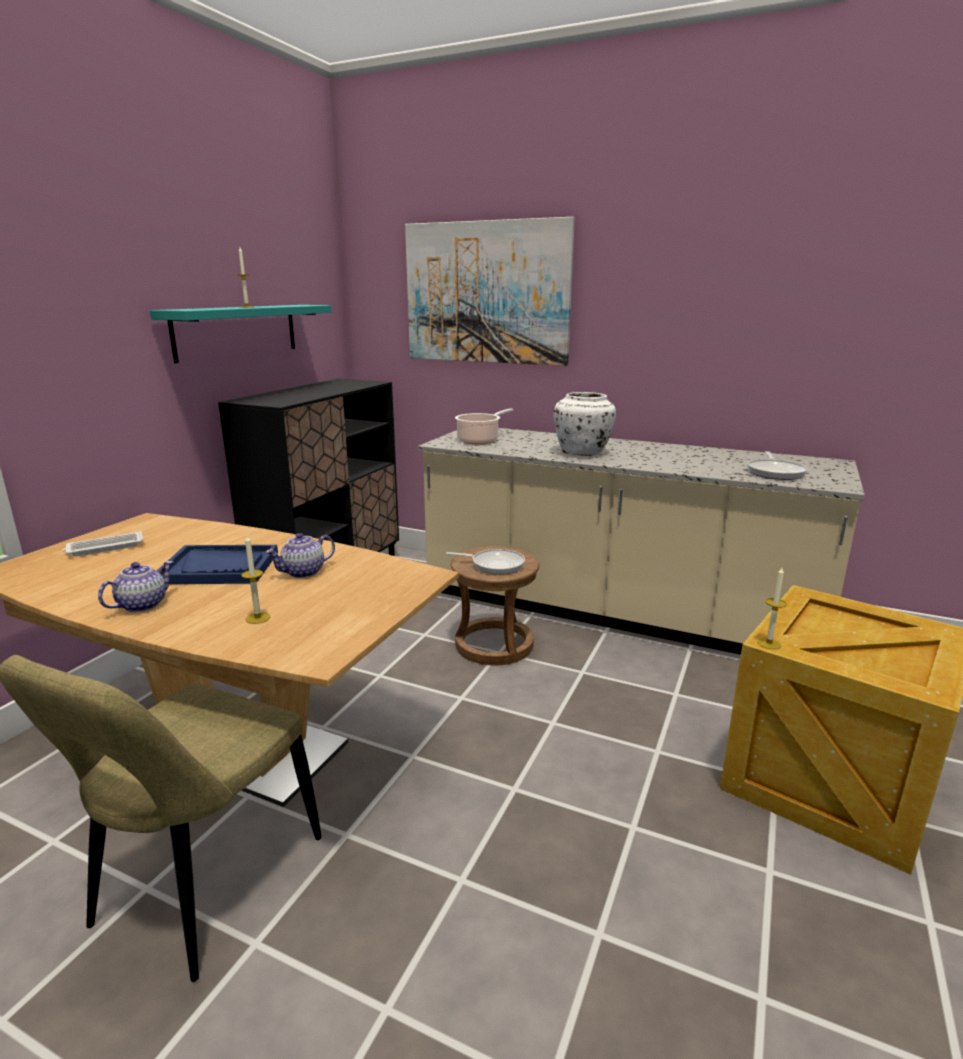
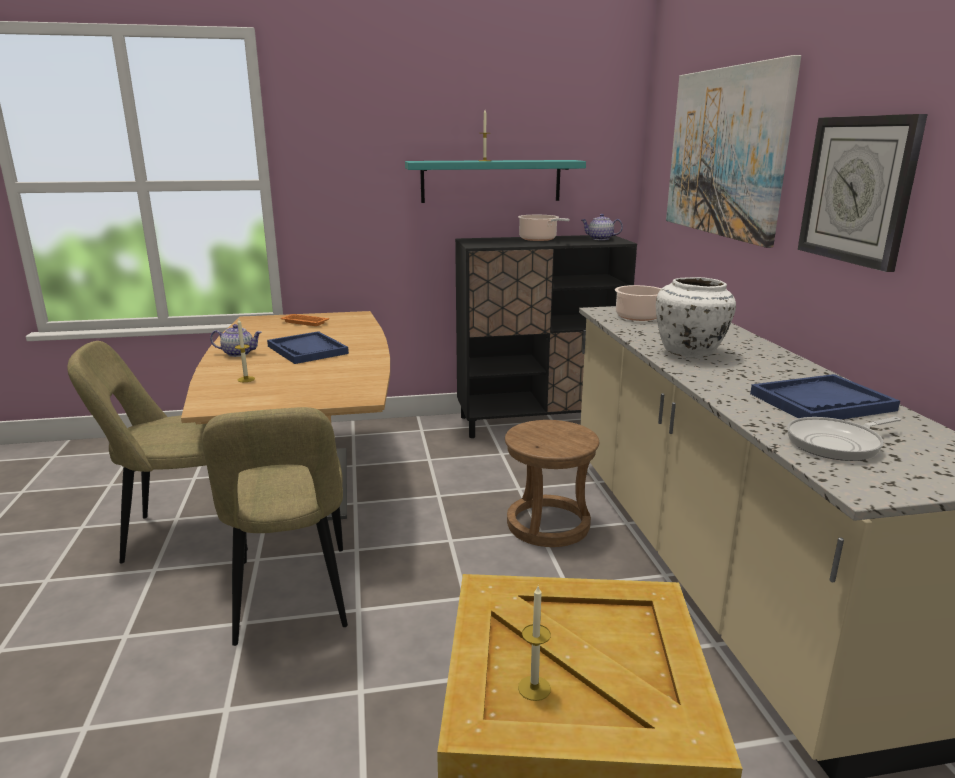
camera: 55 degrees right, 0 degrees up
white tray [62,531,144,556] -> orange tray [281,314,329,326]
teapot [266,533,335,578] -> teapot moved to [581,214,623,240]
frying pan [446,549,525,575] -> none
candle [757,568,787,649] -> candle moved to [518,586,551,701]
none -> beige chair [202,407,348,646]
none -> cooking pot [518,215,570,241]
none -> blue tray [750,374,900,420]
none -> wall clock [798,114,928,272]

